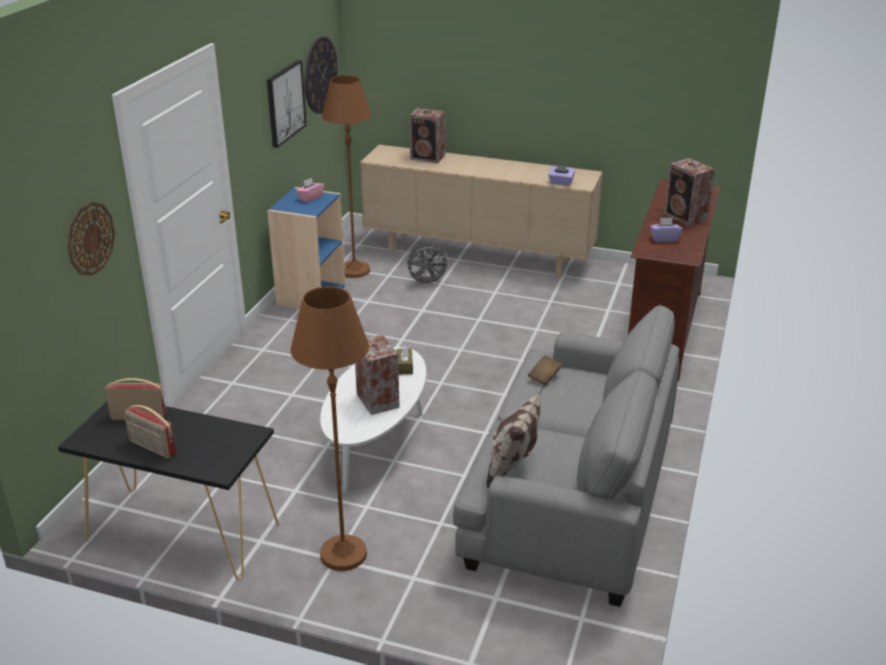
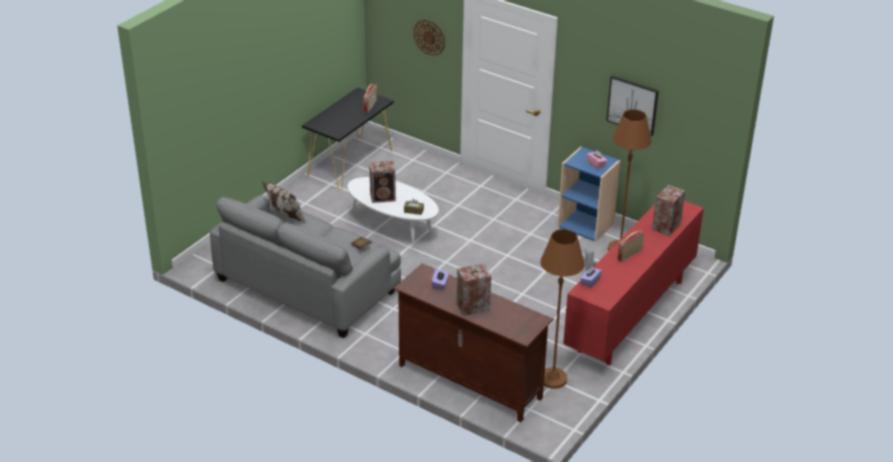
camera: 105 degrees right, 5 degrees up
radio [124,405,176,459] -> radio moved to [617,231,644,262]
brown floor lamp [290,286,369,571] -> brown floor lamp moved to [540,229,585,389]
wall clock [304,37,338,114] -> none
beige cabinet [360,145,603,277] -> red cabinet [563,201,704,365]

